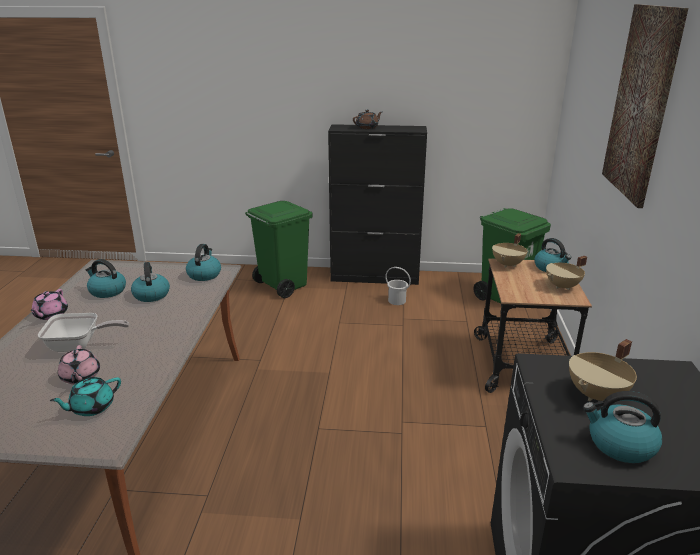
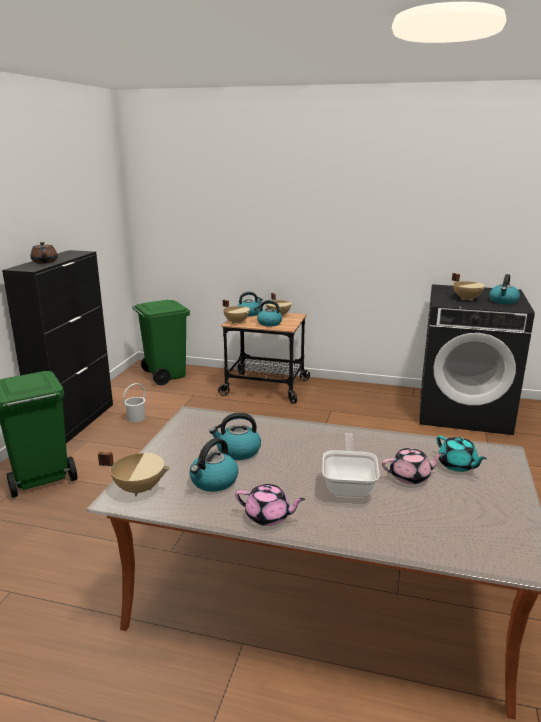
camera: 80 degrees left, 5 degrees down
kettle [186,244,221,281] -> kettle moved to [254,300,282,327]
picture [602,4,688,208] -> none
none -> beige cooking pot [98,452,171,496]

